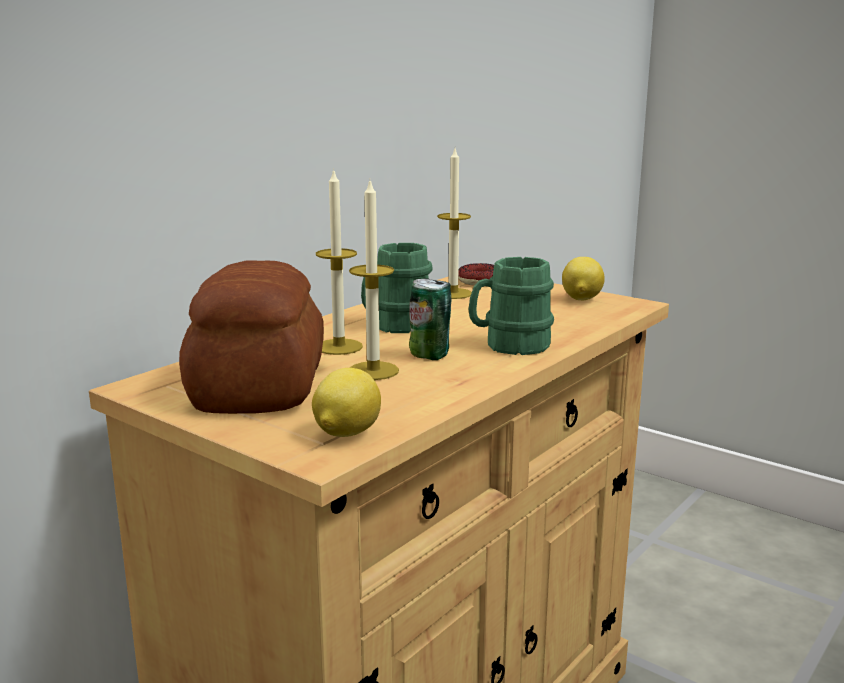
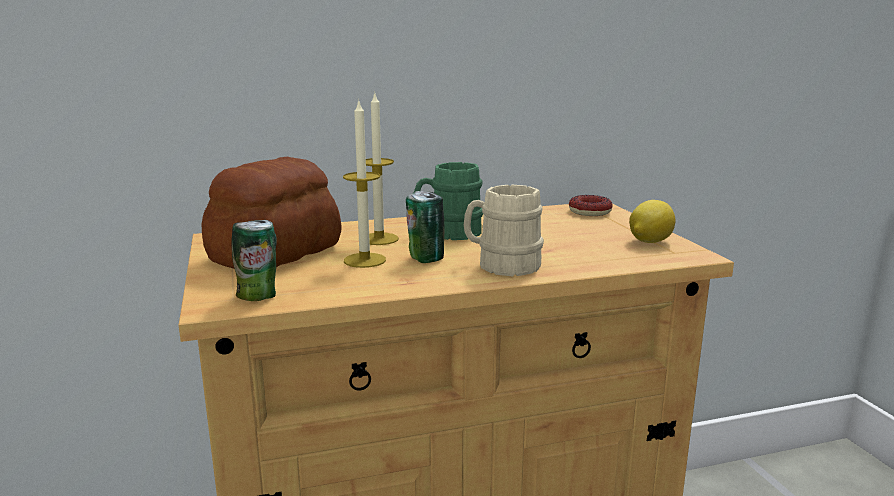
camera: 35 degrees right, 0 degrees up
lemon [312,368,381,437] -> can [231,220,277,301]
candle [437,149,472,299] -> none
green mug [469,257,554,355] -> beige mug [464,185,544,276]

